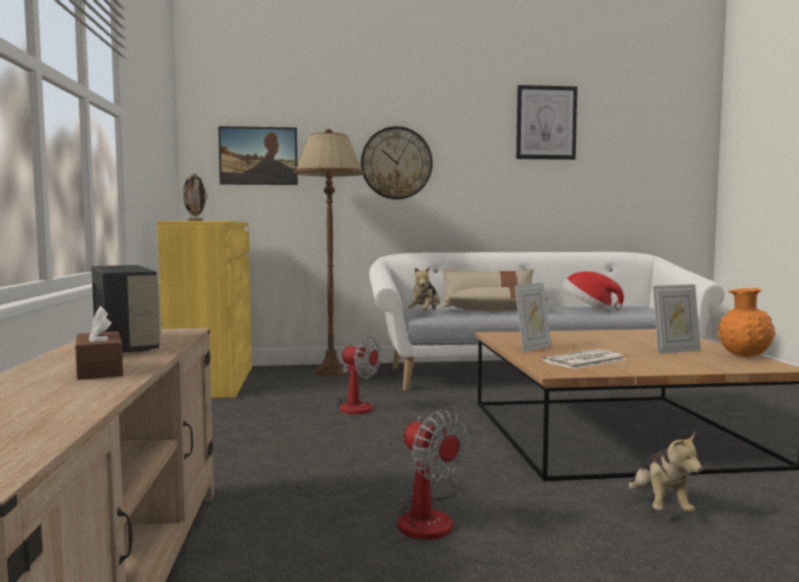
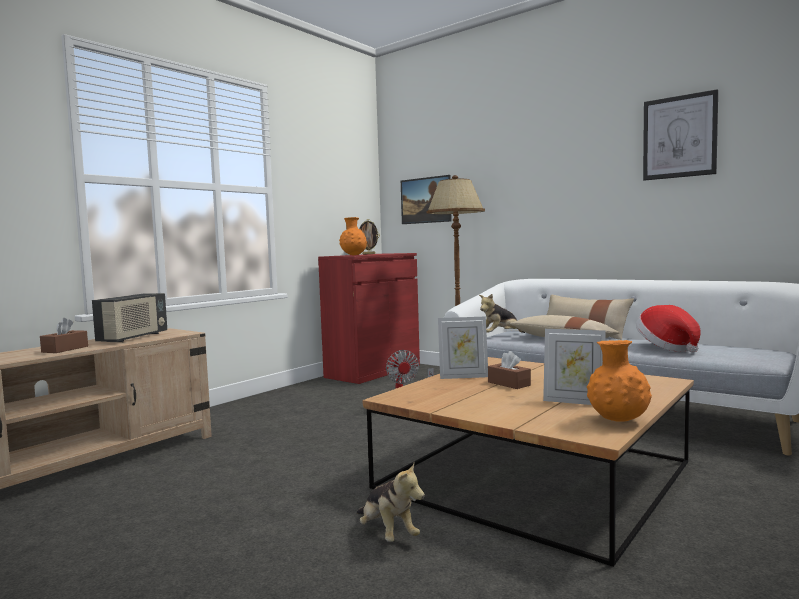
camera: 45 degrees right, 0 degrees up
yellow cabinet [157,221,252,398] -> red cabinet [318,253,420,384]
wall clock [361,126,433,199] -> none
fan [398,410,469,540] -> none
newspaper [542,349,626,369] -> none
plush toy [629,432,702,513] -> plush toy turned 75 degrees counterclockwise [357,462,425,542]
none -> orange vase [339,217,367,255]
none -> brown tissue box [488,351,531,389]

